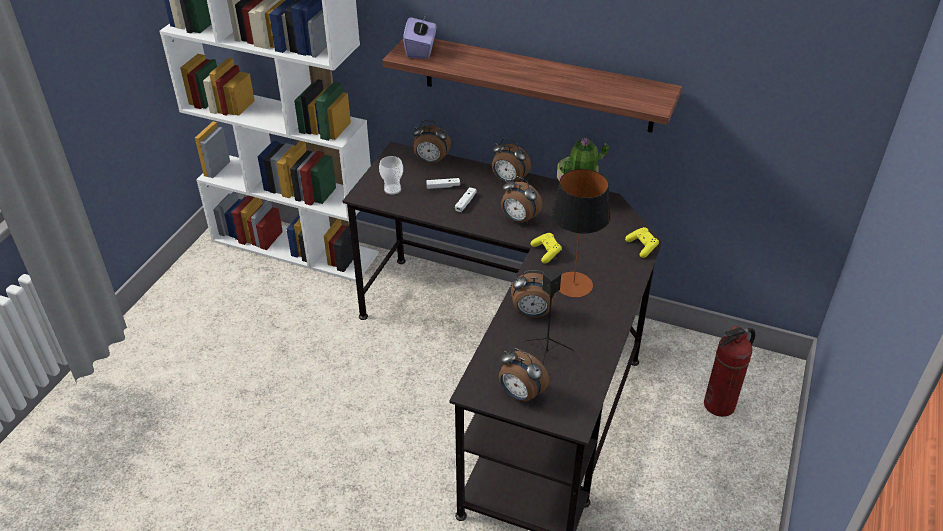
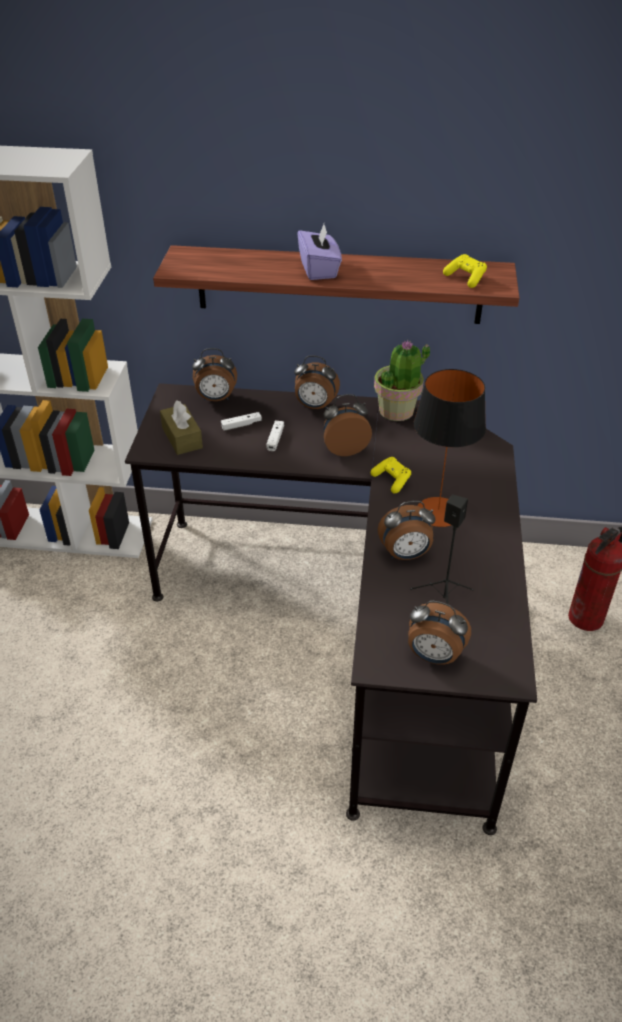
camera: 15 degrees left, 0 degrees up
cup [379,156,403,195] -> brown tissue box [160,400,203,455]
purple tissue box [403,15,436,59] -> purple tissue box moved to [297,224,342,280]
alarm clock [501,176,542,224] -> alarm clock turned 150 degrees clockwise [324,394,372,456]
yellow game controller [625,227,659,258] -> yellow game controller moved to [443,254,487,288]

